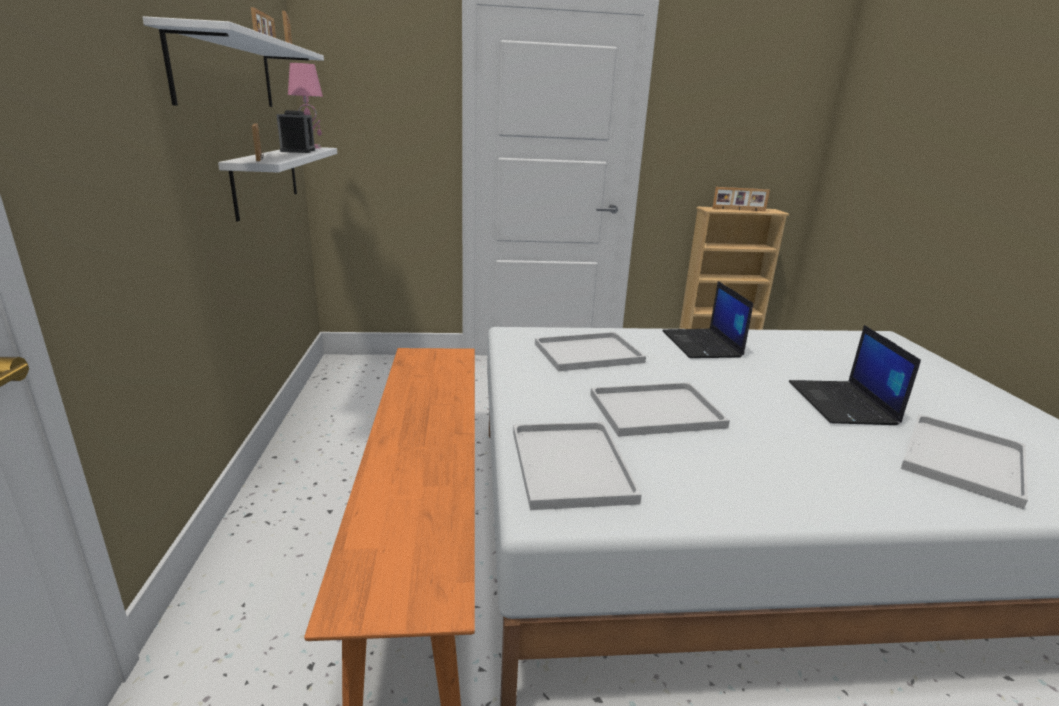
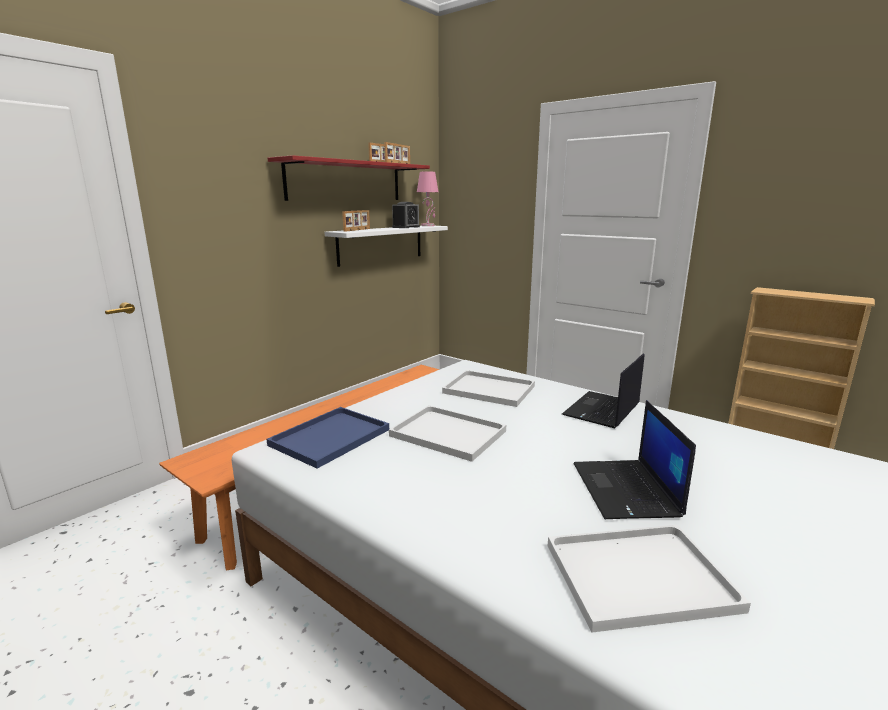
camera: 45 degrees right, 5 degrees down
white shelf [142,16,324,107] -> red shelf [267,155,430,201]
white tray [513,422,642,510] -> blue tray [267,407,389,469]
picture frame [712,187,770,211] -> none
laptop [789,325,921,425] -> laptop turned 45 degrees counterclockwise [574,400,696,519]

